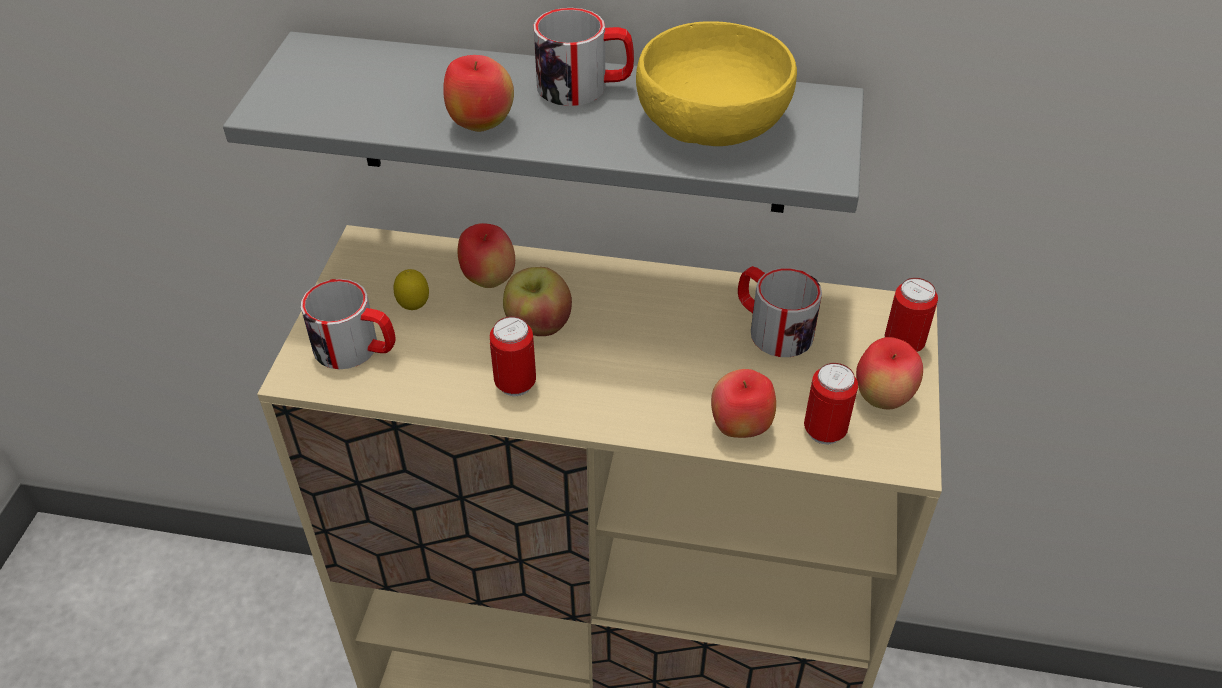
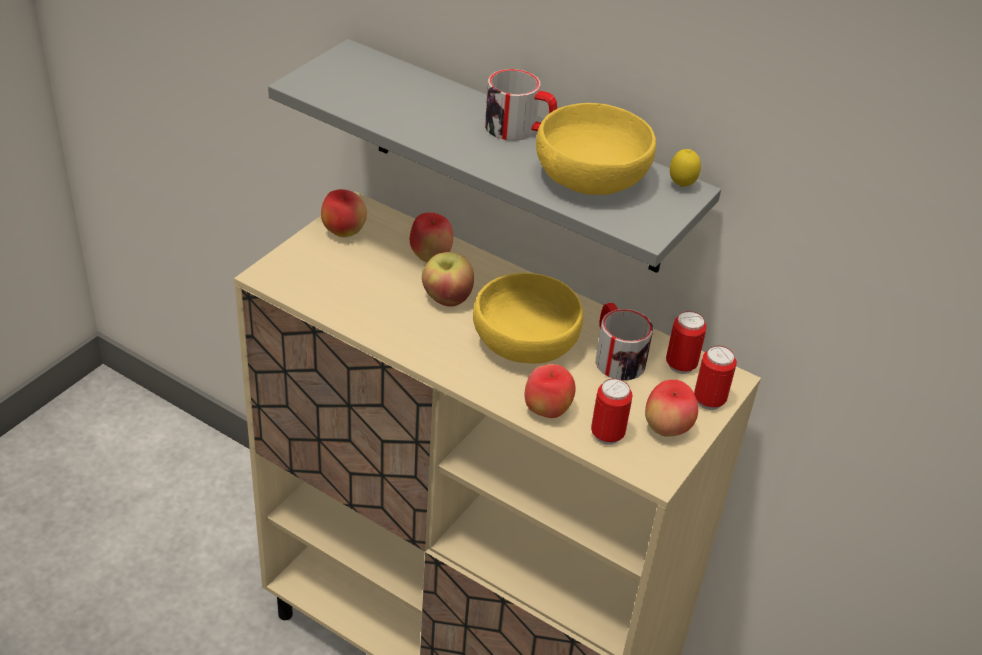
camera: 20 degrees right, 5 degrees down
mug [301,279,396,369] -> none
lemon [394,269,429,310] -> lemon moved to [670,149,701,187]
apple [443,55,514,132] -> apple moved to [321,189,367,237]
can [490,316,536,397] -> can moved to [666,311,707,374]
none -> yellow bowl [473,273,583,364]

